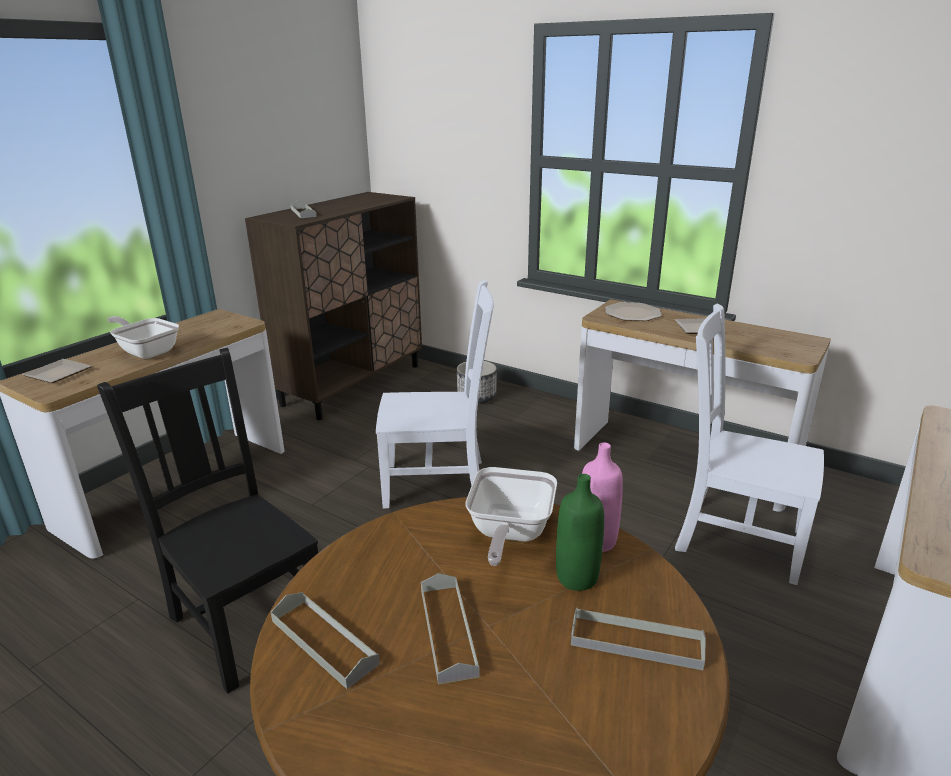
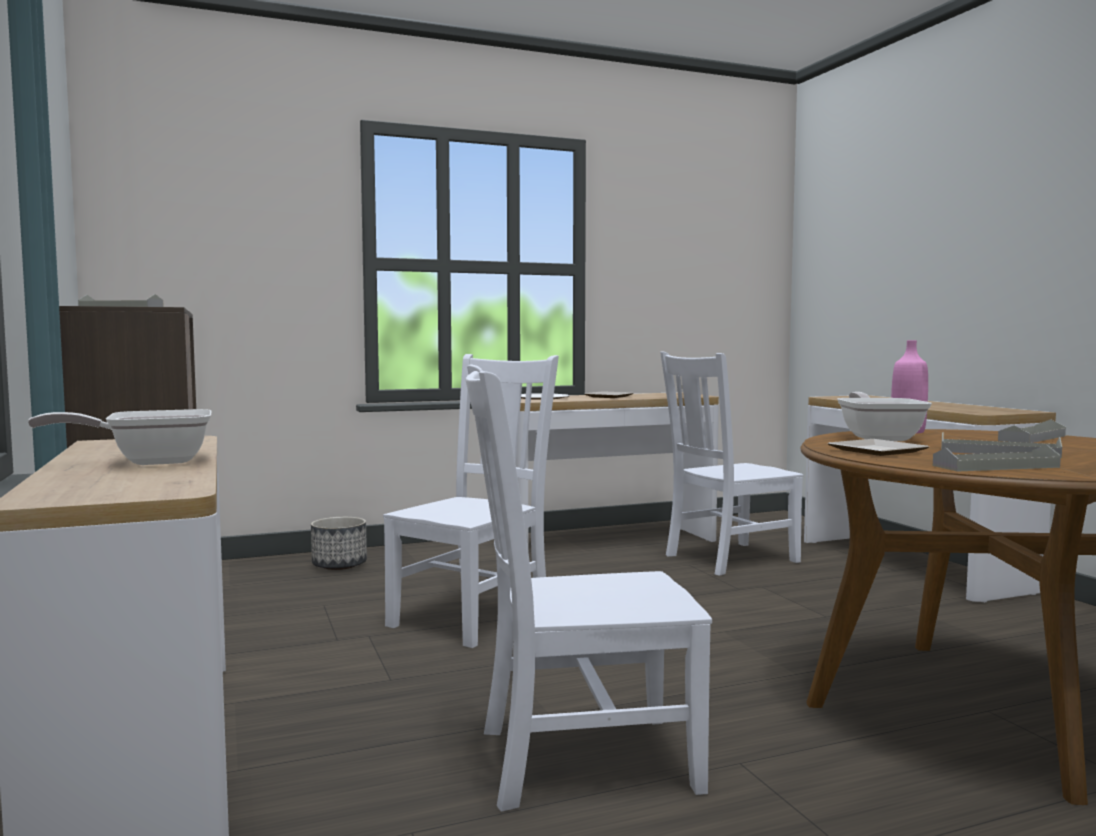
camera: 55 degrees left, 20 degrees down
plate [23,359,92,383] -> plate moved to [827,439,929,456]
black chair [97,348,318,694] -> white chair [465,364,712,812]
frying pan [465,467,557,566] -> frying pan turned 135 degrees counterclockwise [837,392,932,441]
green bottle [556,474,604,591] -> none

